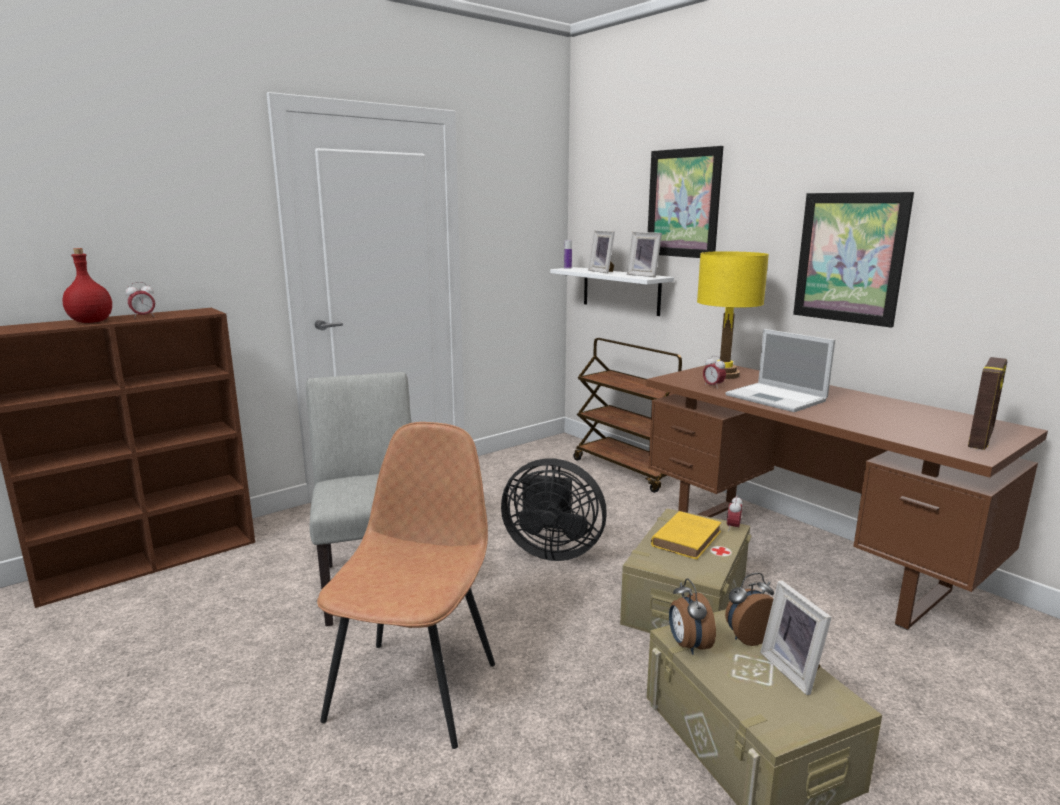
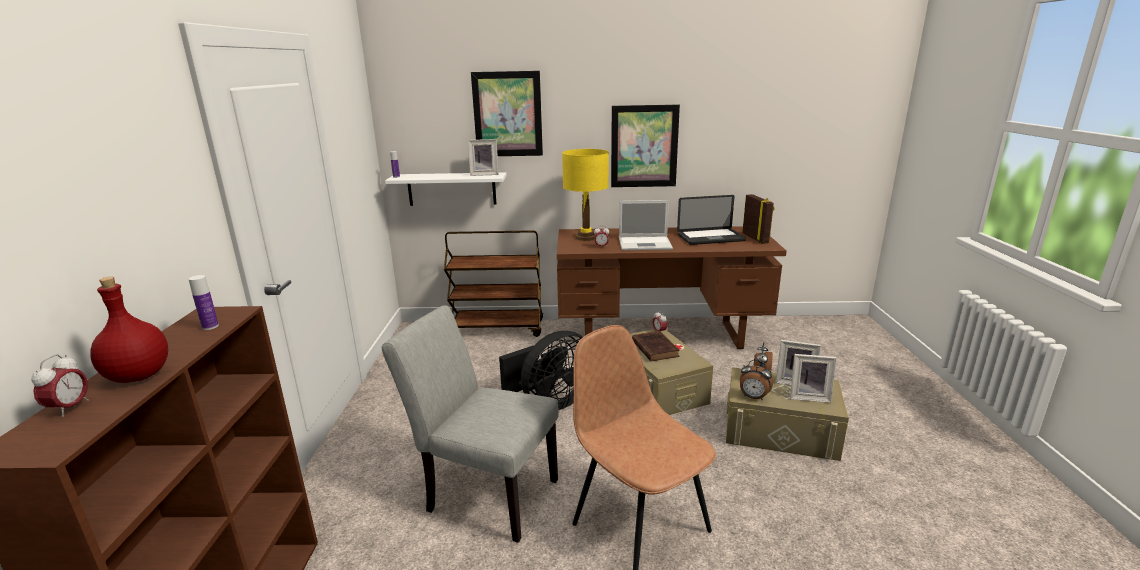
camera: 50 degrees left, 5 degrees up
alarm clock [126,282,155,318] -> alarm clock moved to [31,354,89,417]
picture frame [588,230,615,274] -> picture frame moved to [790,354,837,403]
yellow book [651,511,721,559] -> brown book [632,331,680,362]
none -> bottle [189,275,219,330]
none -> laptop [677,195,746,245]

